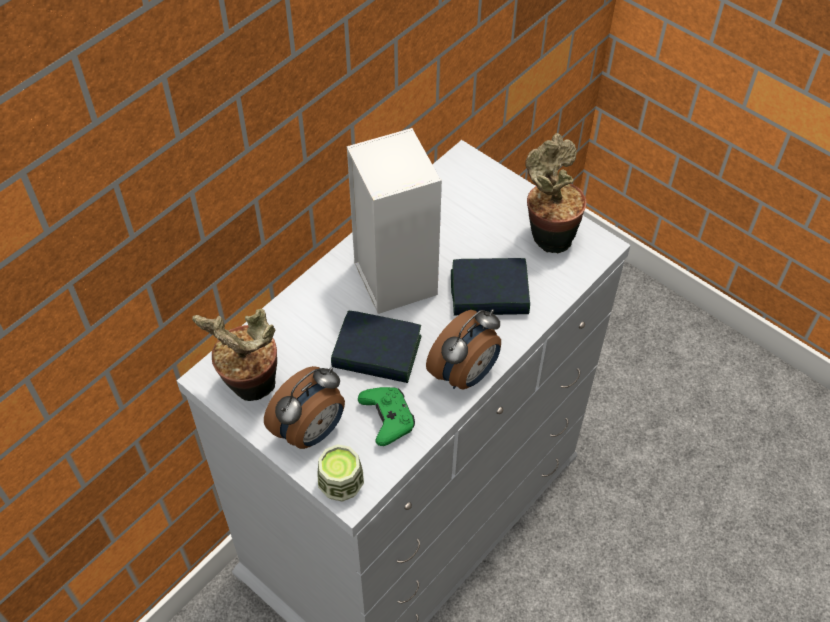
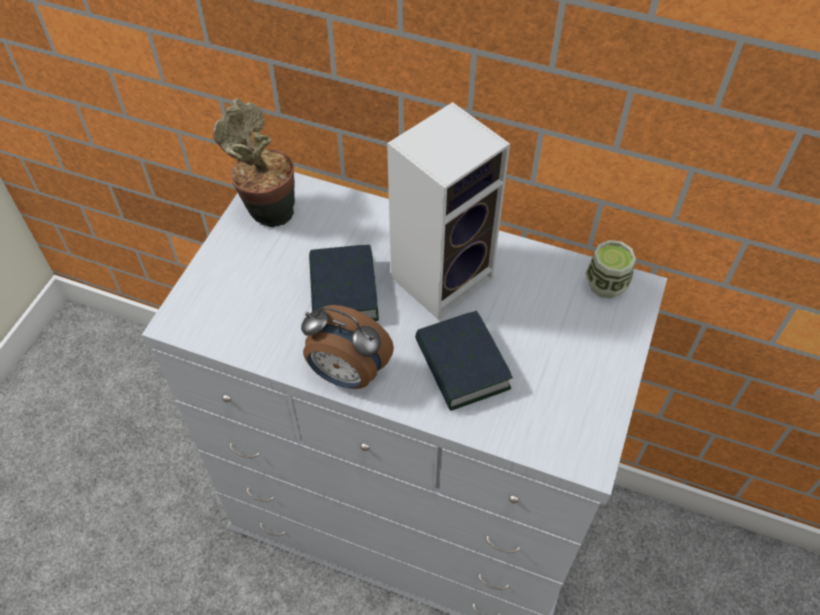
camera: 70 degrees right, 0 degrees up
alarm clock [264,366,345,449] -> none
cup [317,444,364,502] -> cup moved to [585,240,636,299]
green game controller [358,387,415,446] -> none
potted plant [525,133,587,254] -> none

